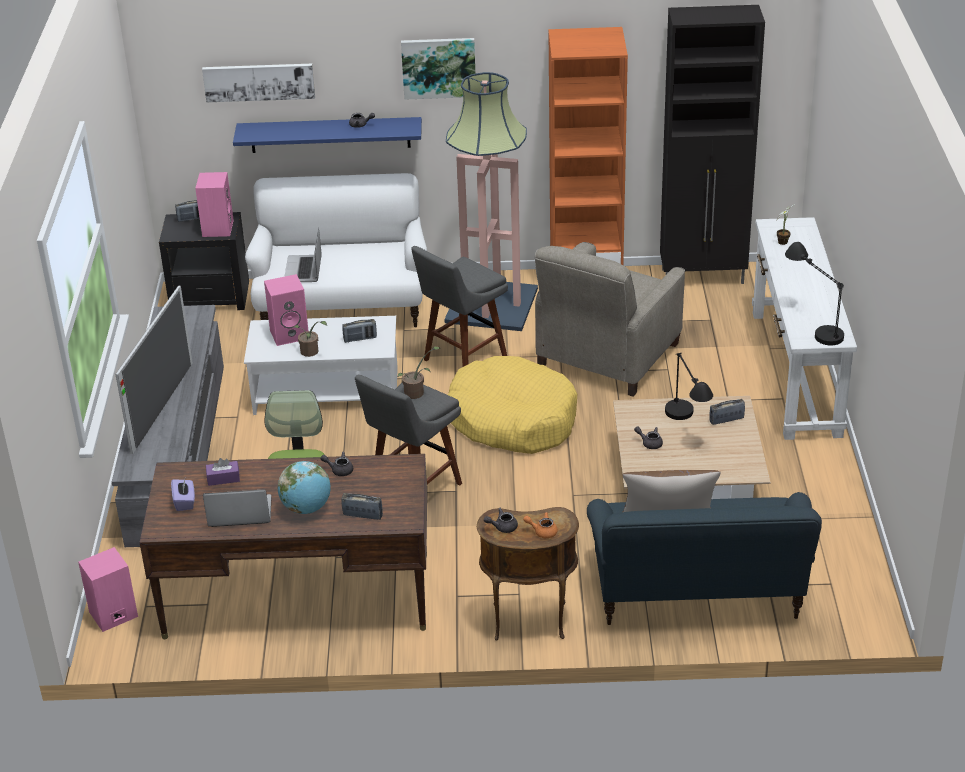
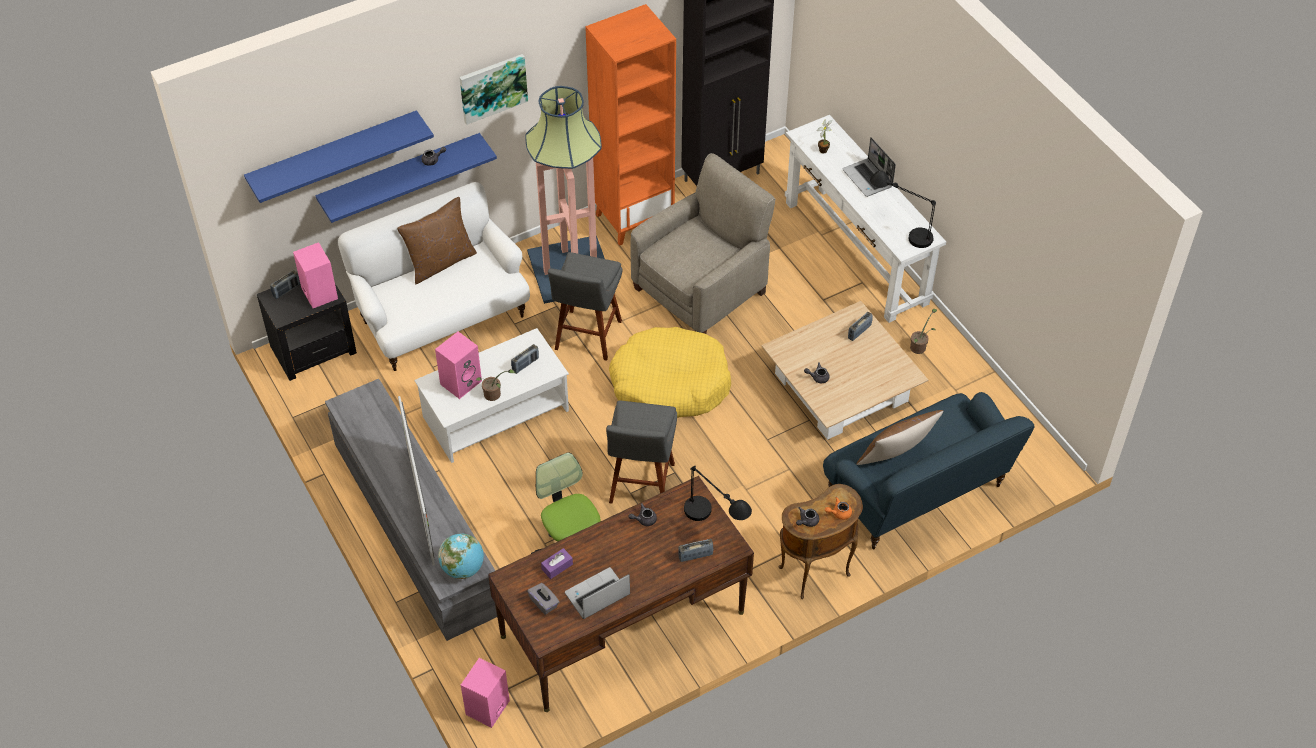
camera: 30 degrees left, 15 degrees up
purple tissue box [171,479,195,511] -> grey tissue box [527,583,559,615]
picture [202,64,315,102] -> blue shelf [244,110,434,203]
globe [278,461,331,514] -> globe moved to [438,534,484,579]
laptop [284,228,322,282] -> laptop moved to [843,137,896,197]
potted plant [398,346,441,399] -> potted plant moved to [910,309,937,354]
beige armchair [535,242,685,397] -> beige armchair turned 135 degrees counterclockwise [631,153,775,334]
black table lamp [665,353,713,420] -> black table lamp moved to [684,466,752,521]
none -> brown pillow [397,197,477,285]

